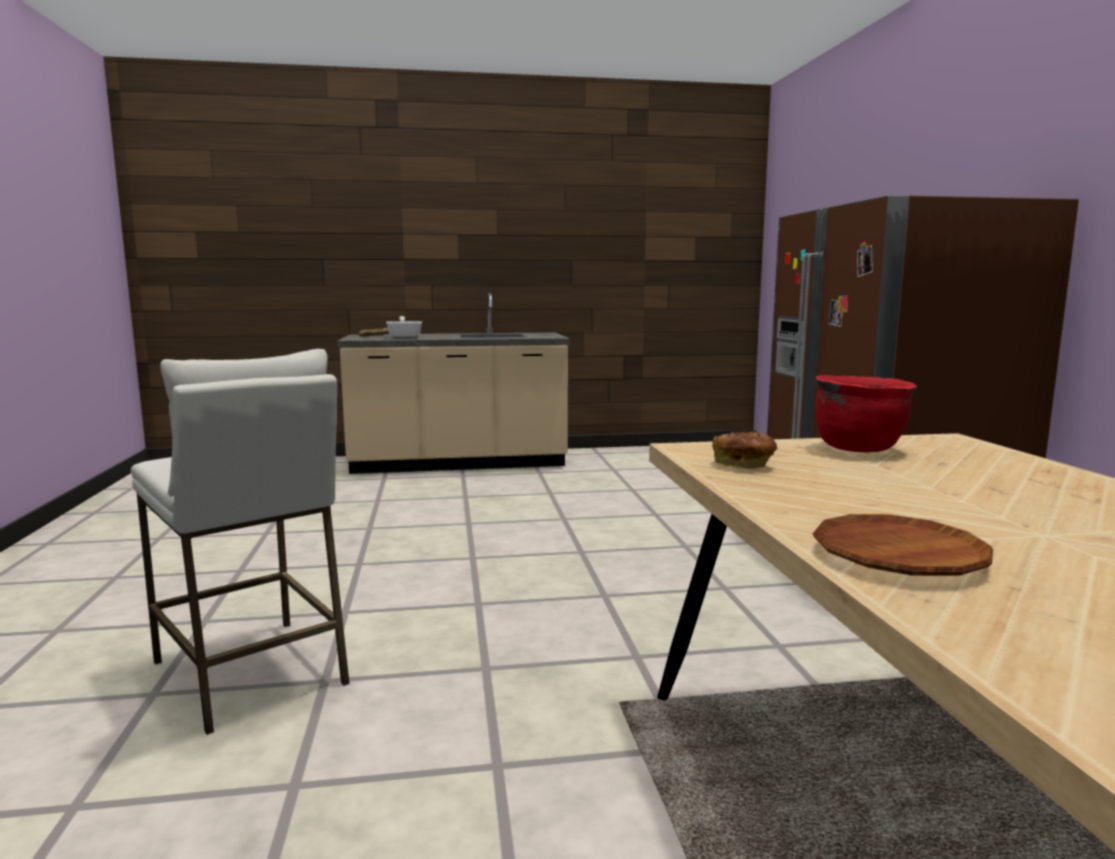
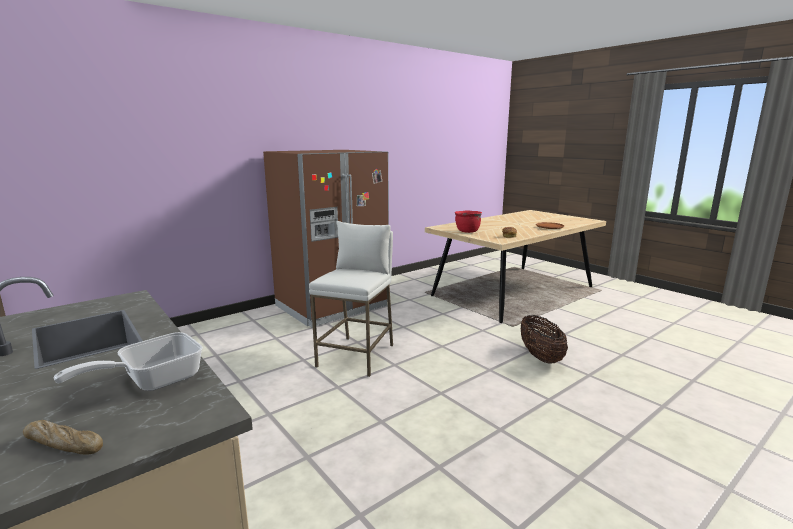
camera: 120 degrees left, 5 degrees up
white stool [131,349,350,735] -> white stool moved to [309,221,393,377]
none -> basket [520,315,568,364]

